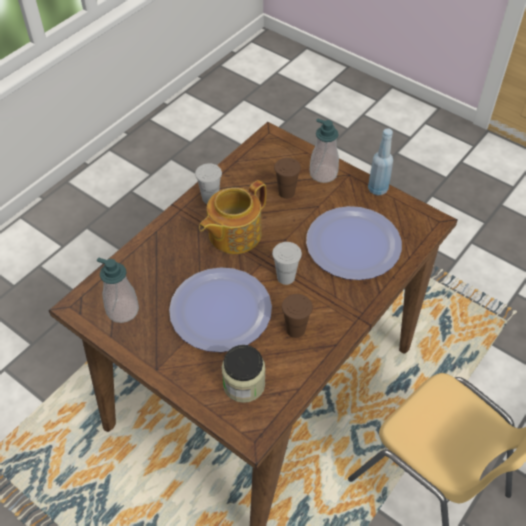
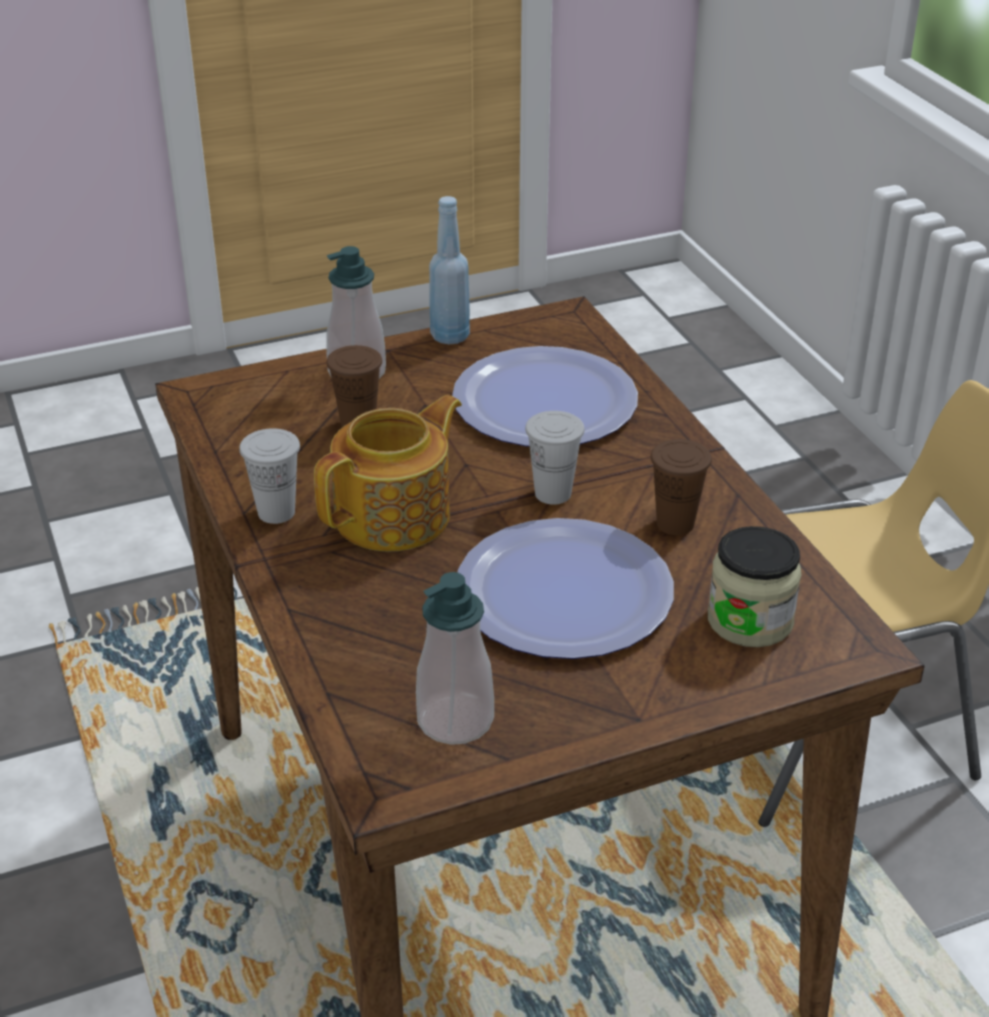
camera: 60 degrees left, 15 degrees down
teapot [199,180,266,254] -> teapot turned 120 degrees counterclockwise [314,395,462,552]

